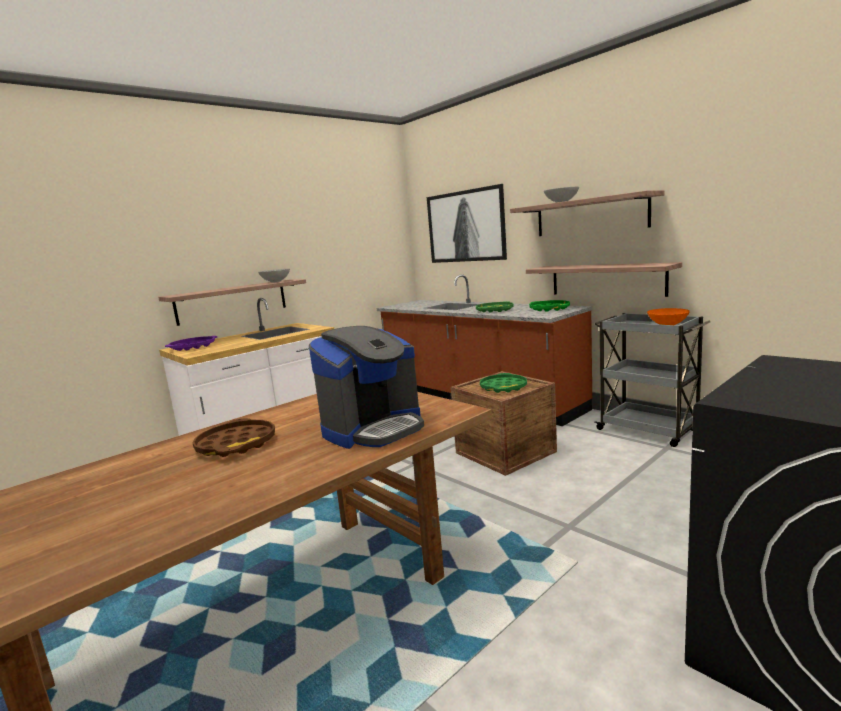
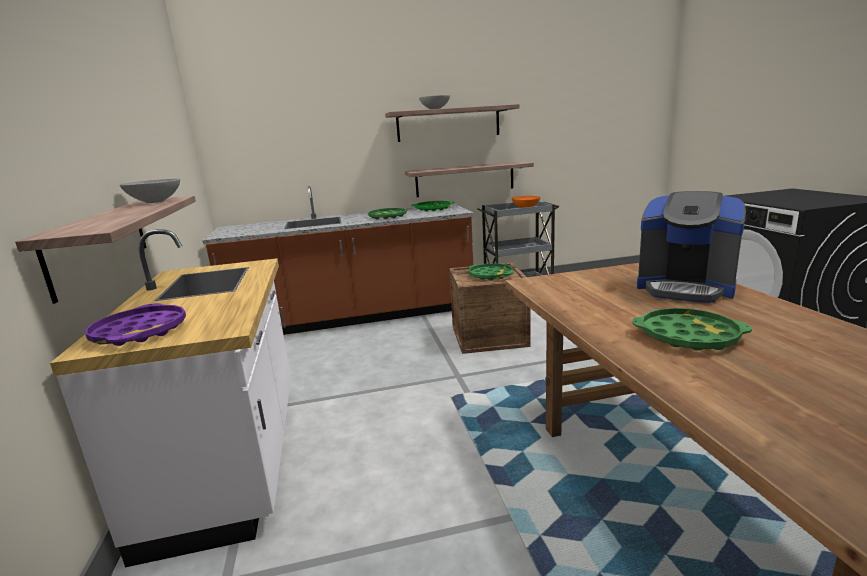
camera: 60 degrees left, 5 degrees up
brown tray [192,418,275,457] -> green tray [632,308,752,351]
coffee machine [309,326,424,449] -> coffee machine turned 135 degrees clockwise [637,191,746,303]
picture [427,184,507,263] -> none

